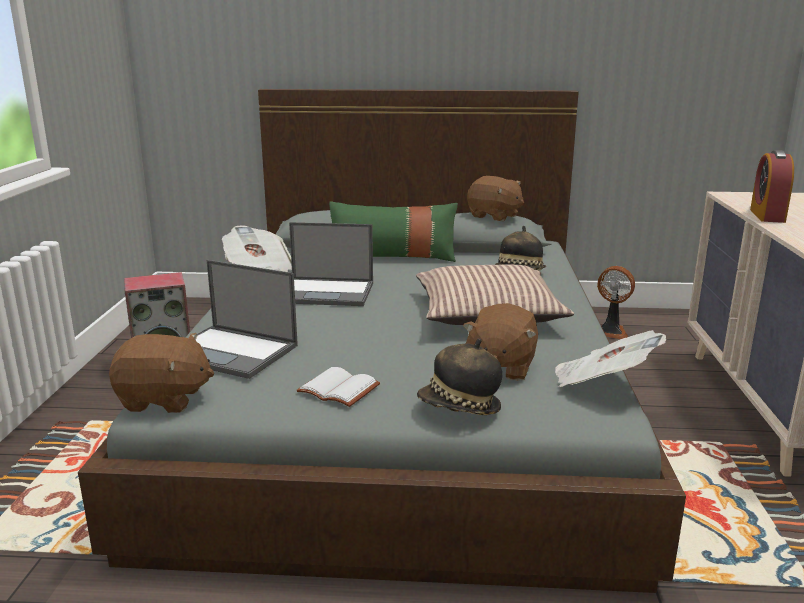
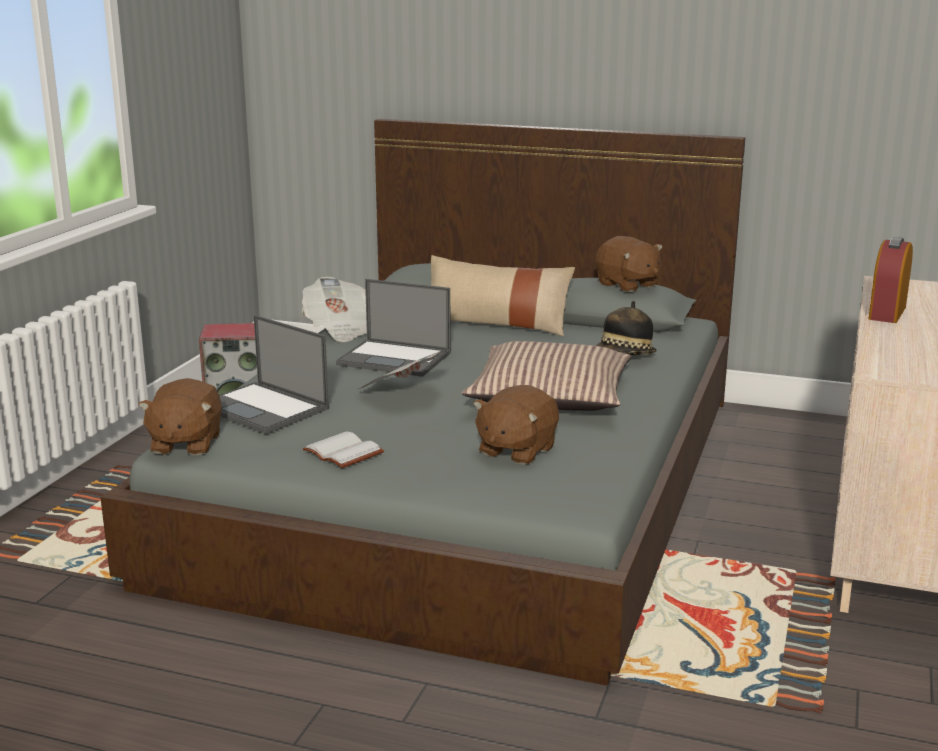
camera: 15 degrees right, 0 degrees up
brown plush toy [109,333,214,413] -> brown plush toy turned 75 degrees clockwise [138,378,222,455]
green pillow [329,201,458,262] -> beige pillow [431,255,575,336]
hat [417,338,502,415] -> none
newspaper [555,330,666,387] -> newspaper moved to [357,350,447,390]
fan [597,266,635,339] -> none

